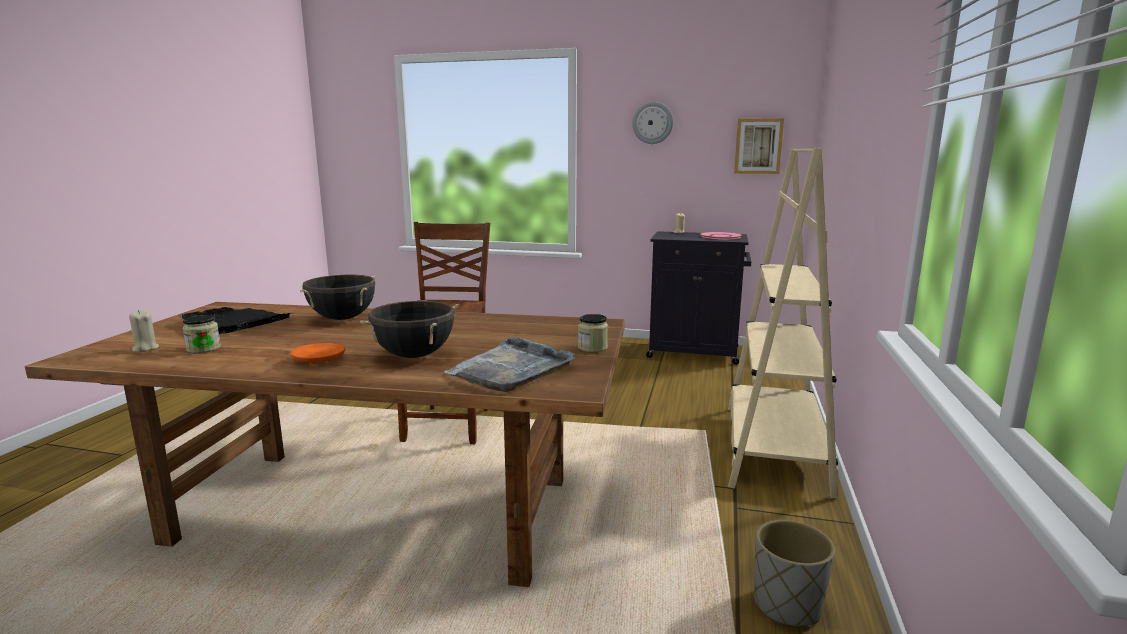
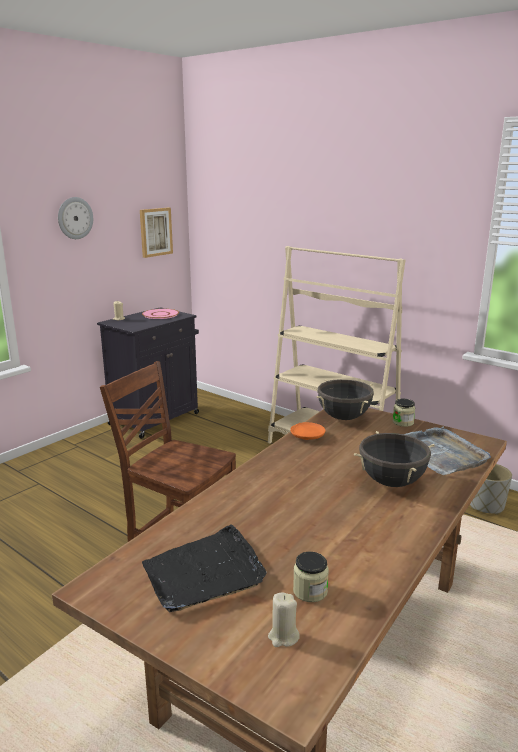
camera: 65 degrees left, 5 degrees up
orange plate [291,343,345,364] -> orange plate moved to [290,422,326,440]
black cooking pot [300,275,375,320] -> black cooking pot moved to [317,379,374,420]

